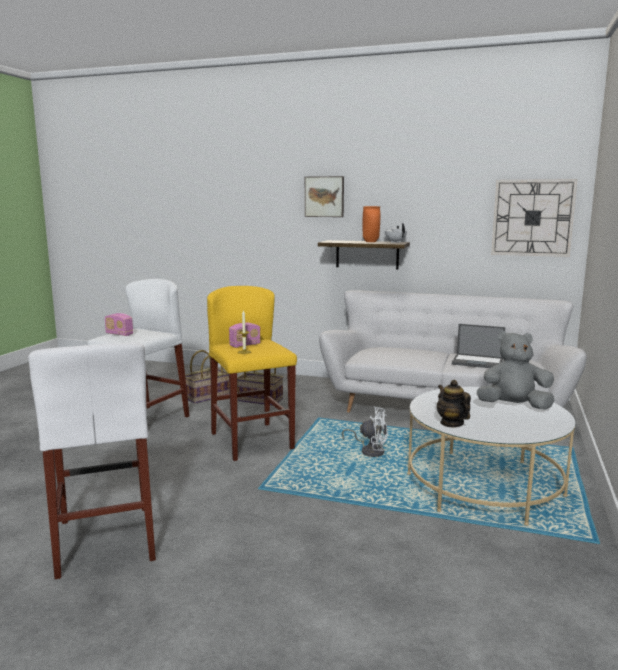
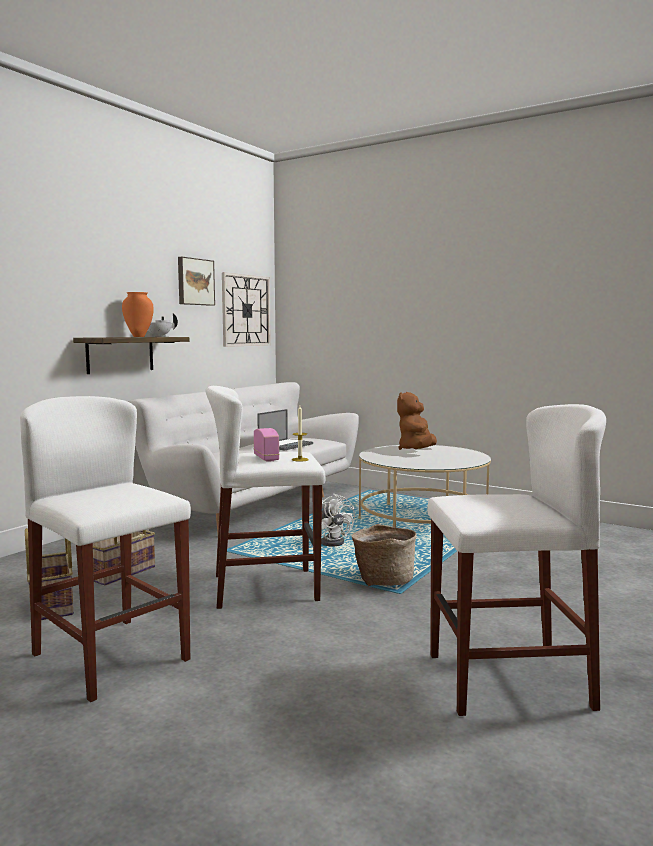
camera: 75 degrees left, 5 degrees down
radio [105,313,133,336] -> none
yellow stool [207,286,297,461] -> white stool [205,386,325,609]
picture [305,176,344,217] -> picture moved to [178,257,215,306]
white fan [342,407,388,457] -> white fan turned 120 degrees clockwise [321,494,355,546]
teapot [437,380,471,427] -> none
grey plush toy [477,331,554,410] -> brown plush toy [397,392,437,450]
none -> basket [352,524,417,586]

